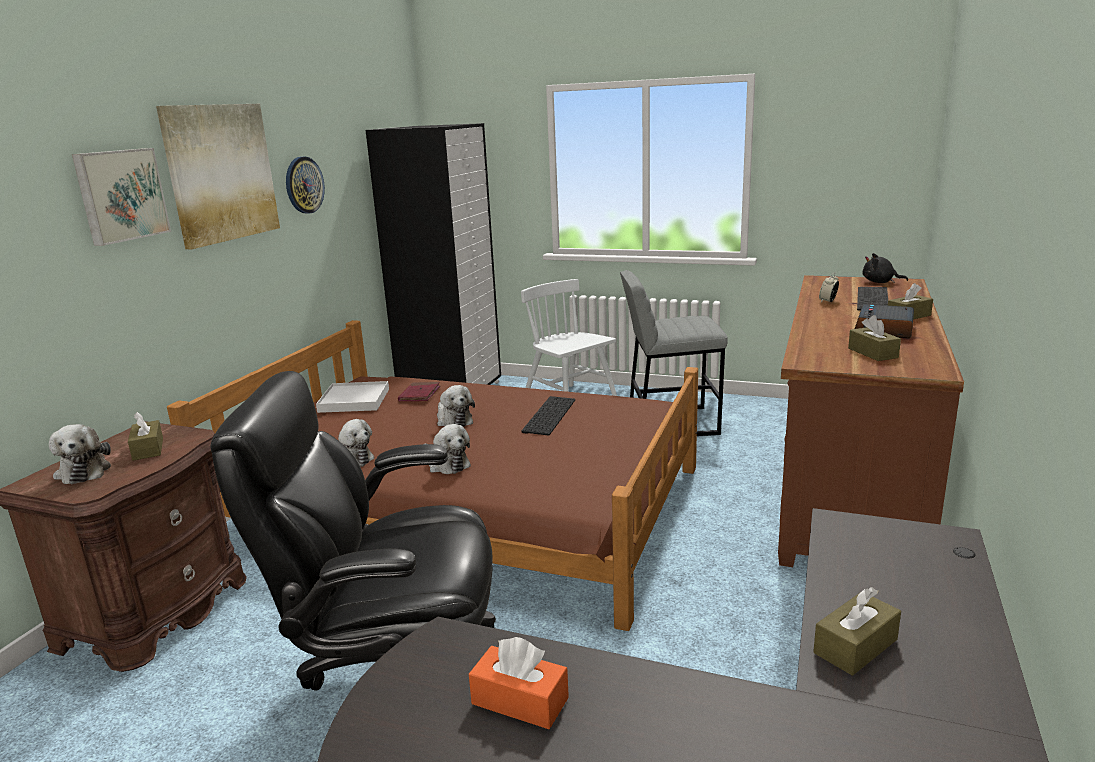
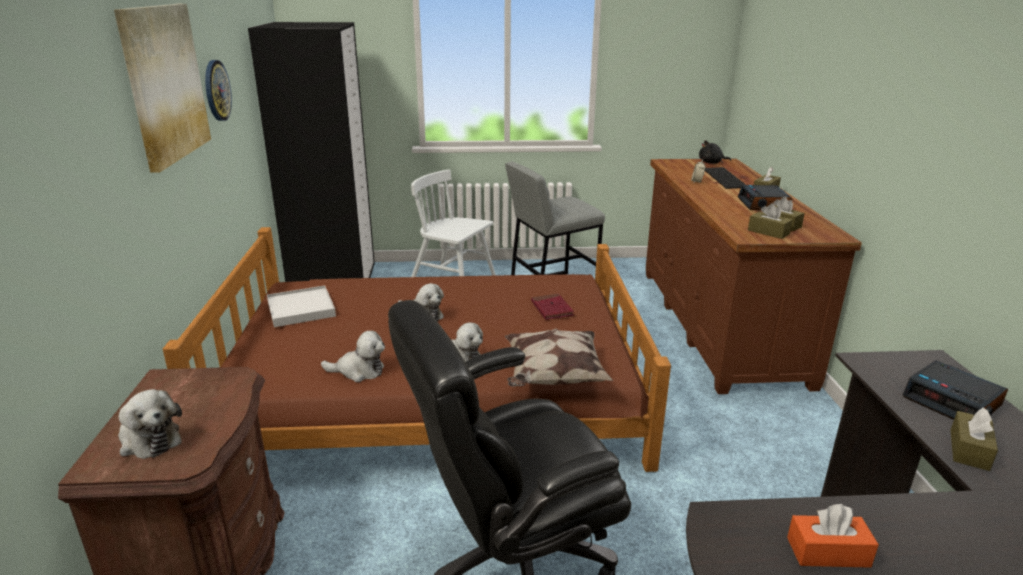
camera: 25 degrees left, 5 degrees up
picture [72,148,171,246] -> none
brown tissue box [128,412,163,461] -> brown tissue box moved to [748,203,793,239]
red book [398,382,440,402] -> red book moved to [531,293,574,320]
keyboard [521,396,575,435] -> none
none -> pillow [505,329,613,387]
none -> alarm clock [902,360,1008,420]

